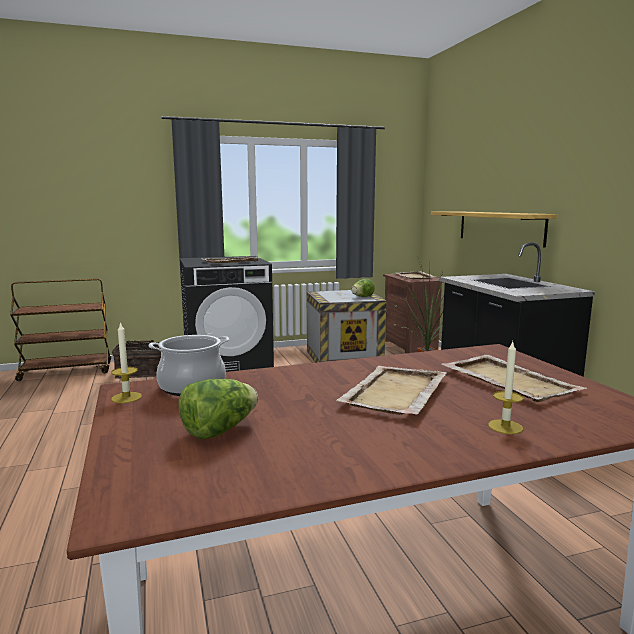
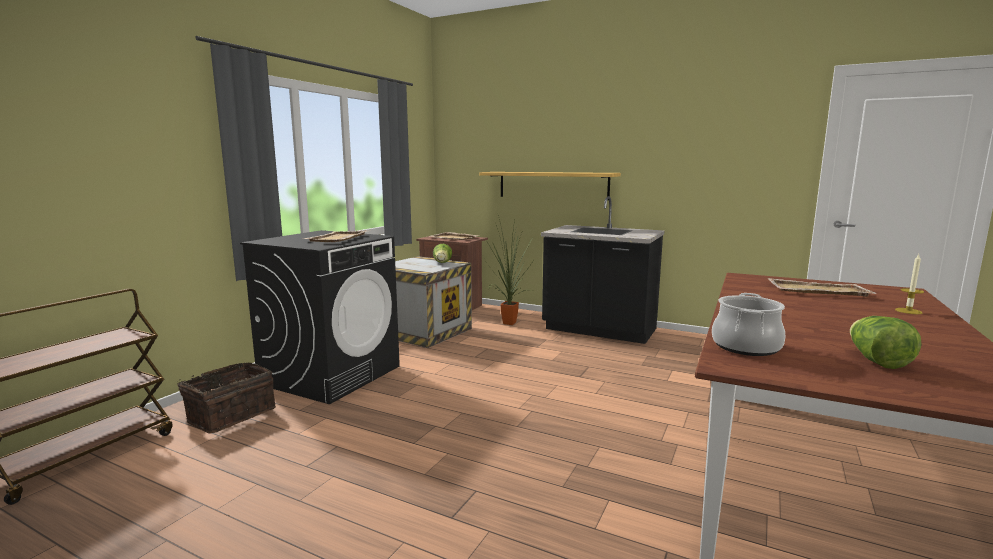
camera: 45 degrees left, 0 degrees up
candle [111,322,142,403] -> none
beige tray [336,366,447,415] -> none

